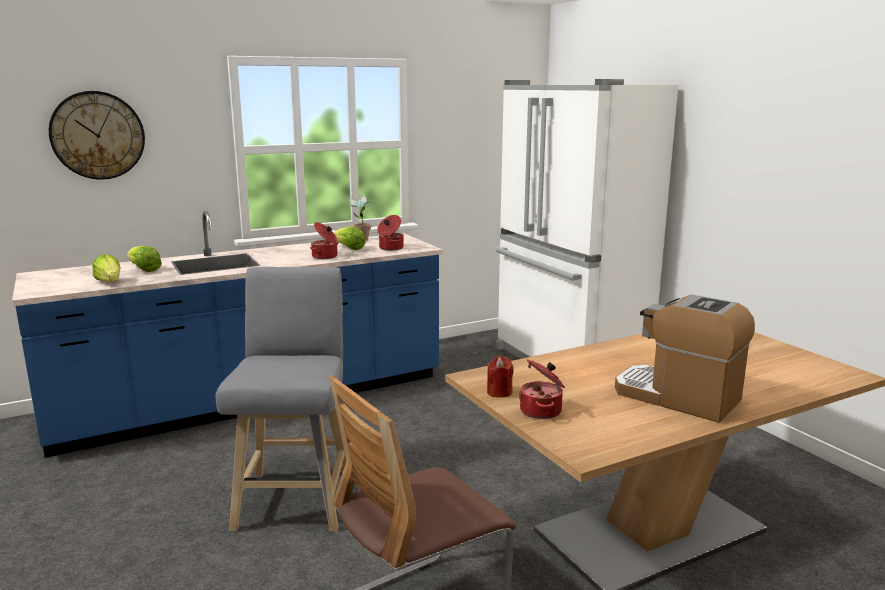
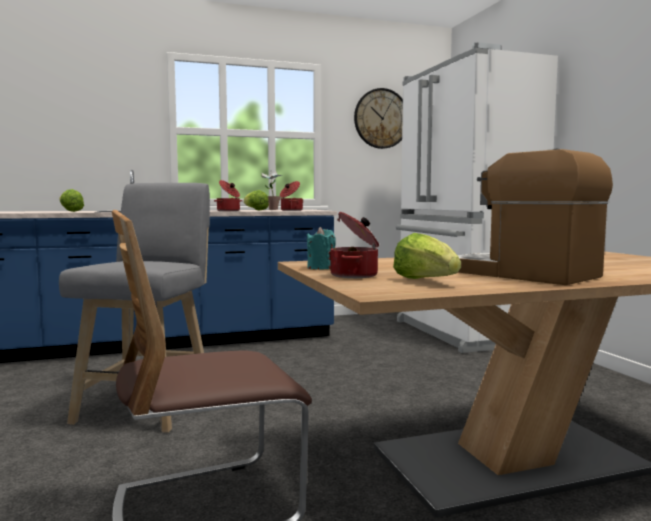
camera: 10 degrees right, 10 degrees down
wall clock [49,91,145,180] -> wall clock moved to [354,88,403,149]
lettuce [92,254,121,282] -> lettuce moved to [393,233,461,279]
red candle [487,356,514,398] -> turquoise candle [307,227,335,270]

